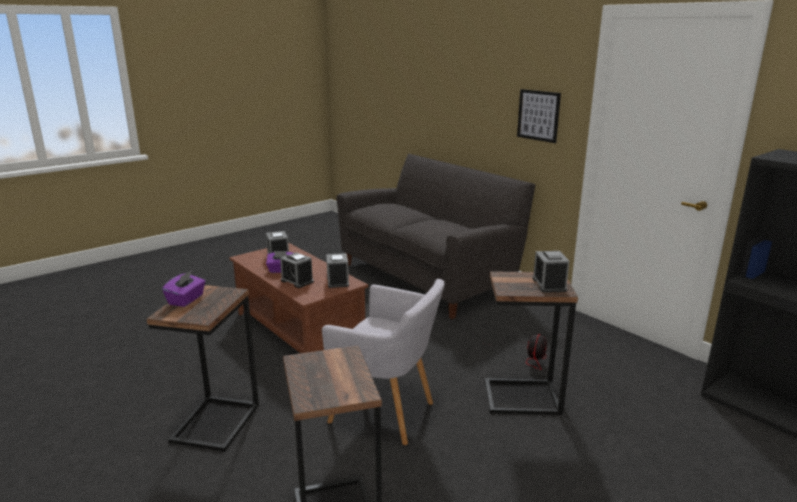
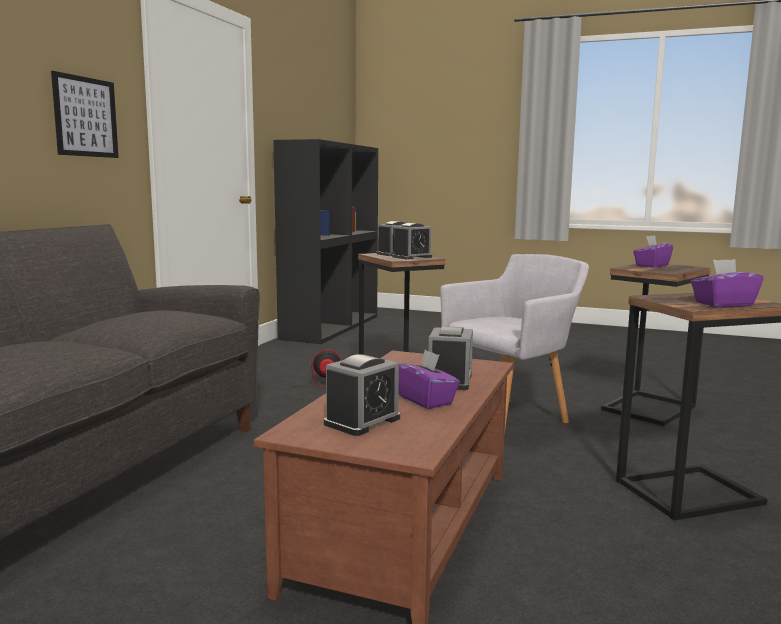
camera: 120 degrees left, 10 degrees down
grey armchair [322,279,445,445] -> grey armchair turned 60 degrees clockwise [440,254,589,428]
alarm clock [326,253,349,288] -> alarm clock moved to [392,223,432,259]
none -> purple tissue box [633,235,673,268]

